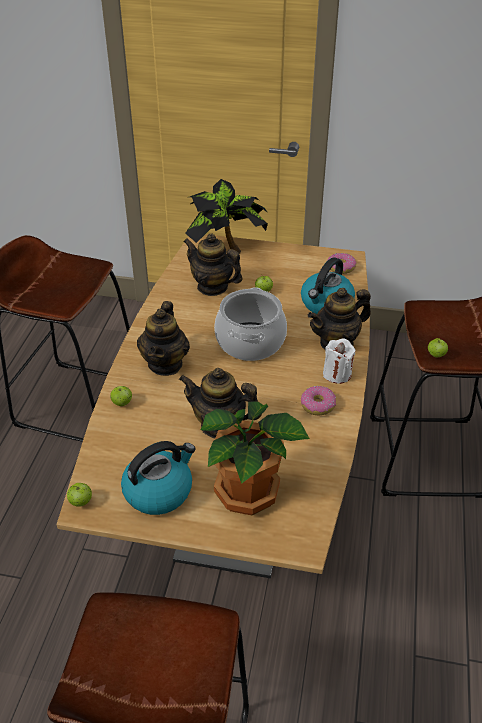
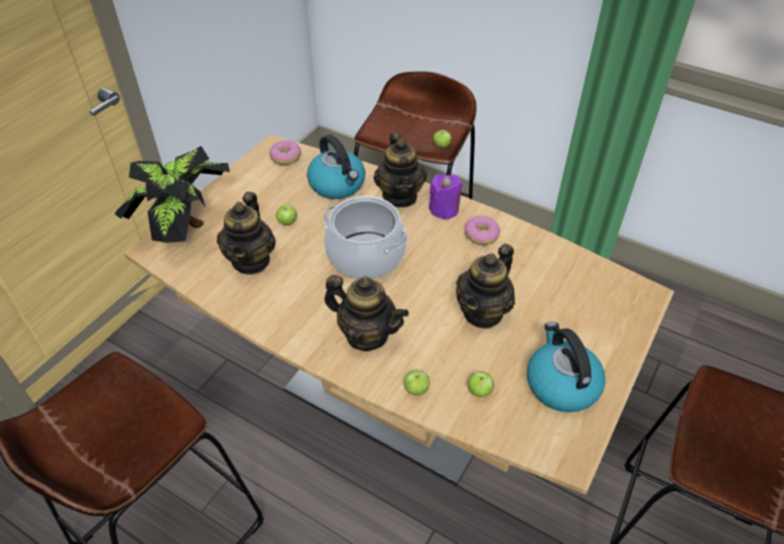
camera: 70 degrees left, 5 degrees up
apple [67,483,92,507] -> apple moved to [467,371,494,397]
teapot [183,233,243,296] -> teapot turned 45 degrees counterclockwise [217,192,276,274]
potted plant [200,401,310,515] -> none
white candle [323,338,356,384] -> purple candle [429,174,462,220]

